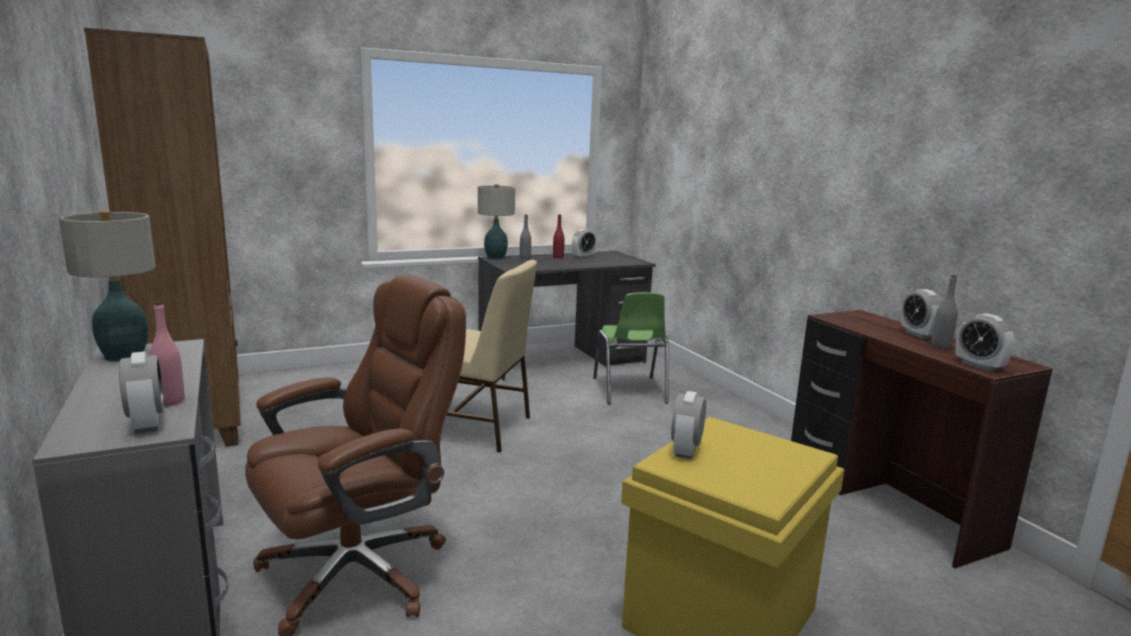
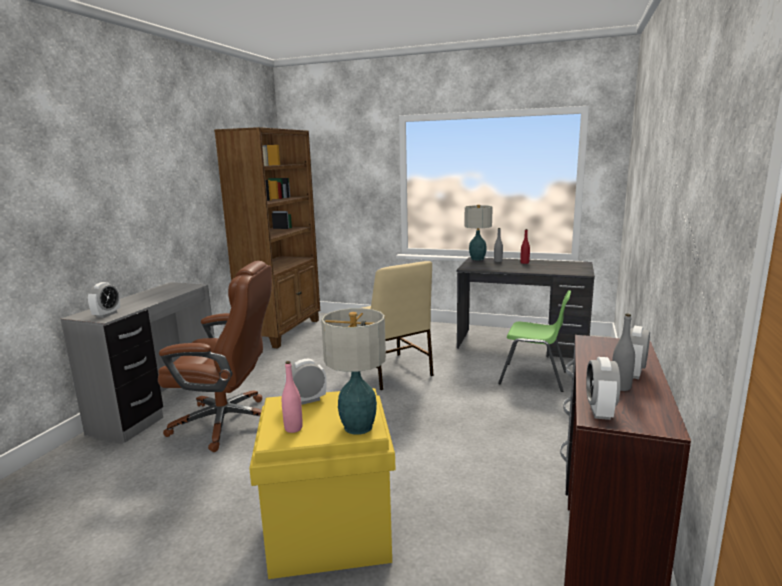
camera: 45 degrees right, 0 degrees up
table lamp [59,210,156,362] -> table lamp moved to [321,308,386,435]
pink bottle [150,302,185,406] -> pink bottle moved to [282,361,303,433]
alarm clock [572,229,596,259] -> none
green chair [593,292,669,404] -> green chair turned 105 degrees counterclockwise [498,290,571,392]

